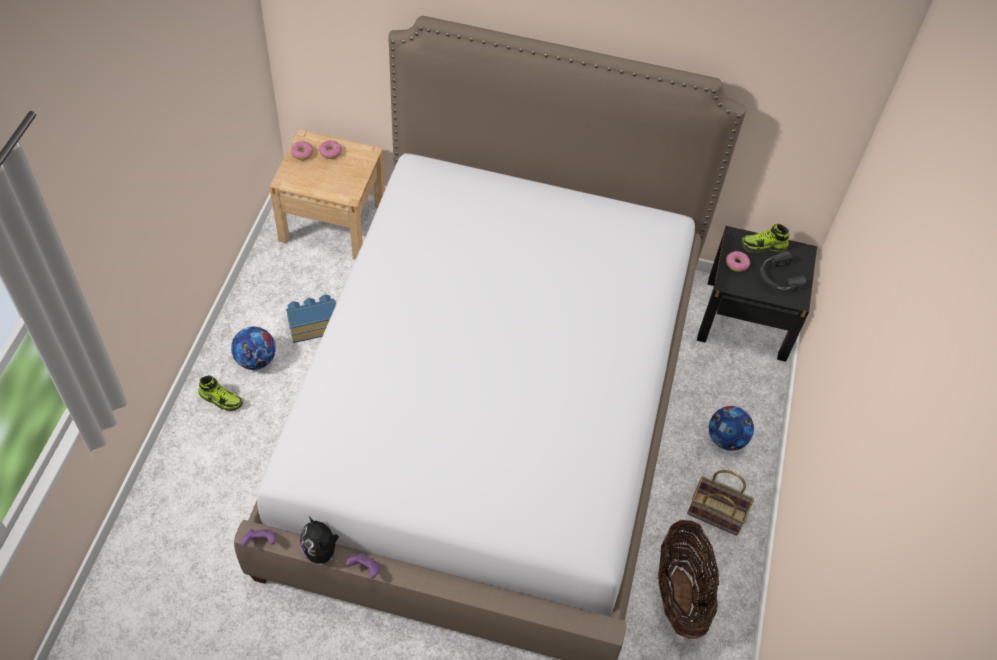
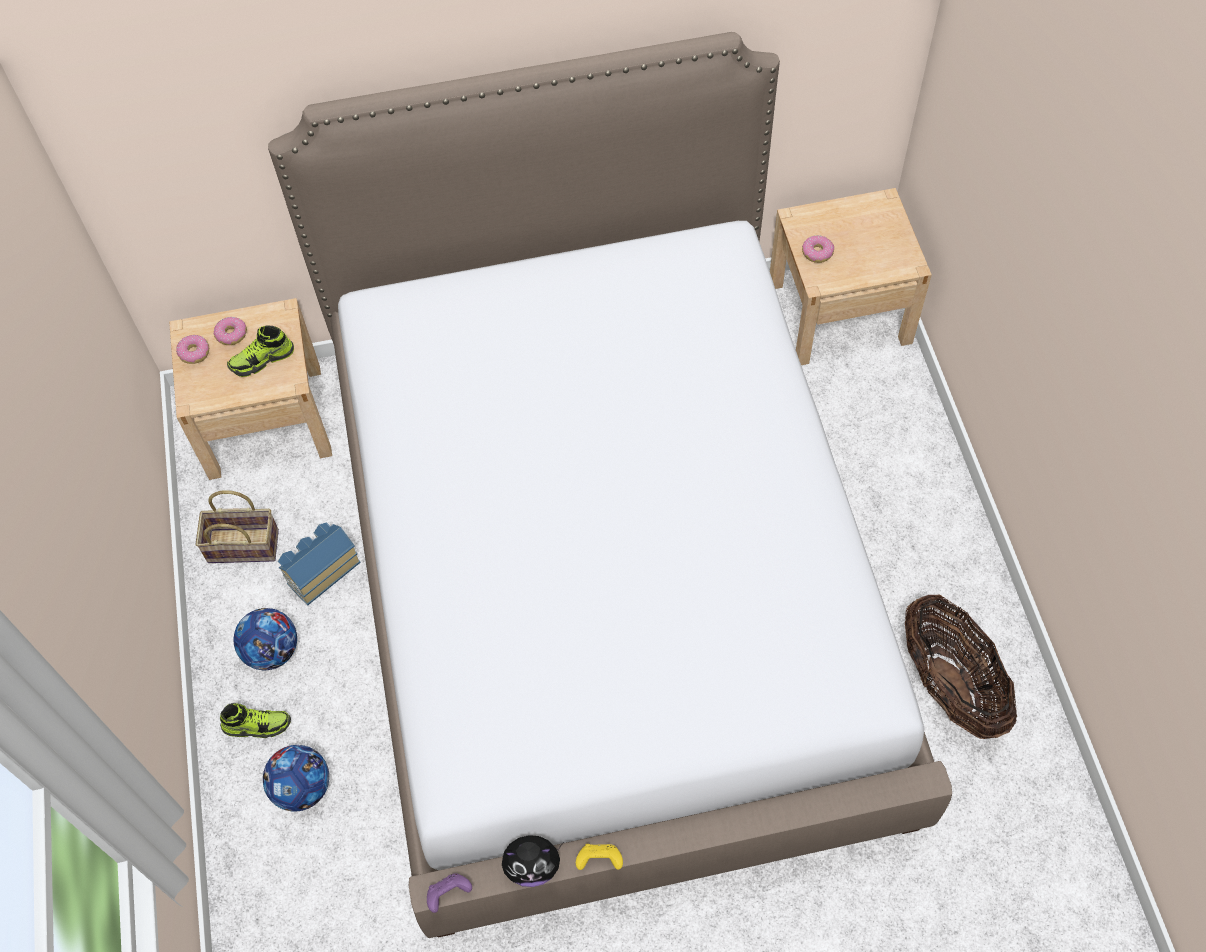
camera: 20 degrees left, 5 degrees up
plush toy [300,517,339,564] -> plush toy turned 45 degrees counterclockwise [502,835,563,887]
purple game controller [346,553,380,578] -> yellow game controller [576,844,623,870]
basket [687,470,754,536] -> basket moved to [196,490,279,563]
black nightstand [697,226,817,362] -> beige nightstand [770,188,932,365]
football [709,406,754,451] -> football moved to [263,745,329,812]
shoe [741,224,789,253] -> shoe moved to [227,325,294,377]
black headphones [760,251,806,290] -> none

